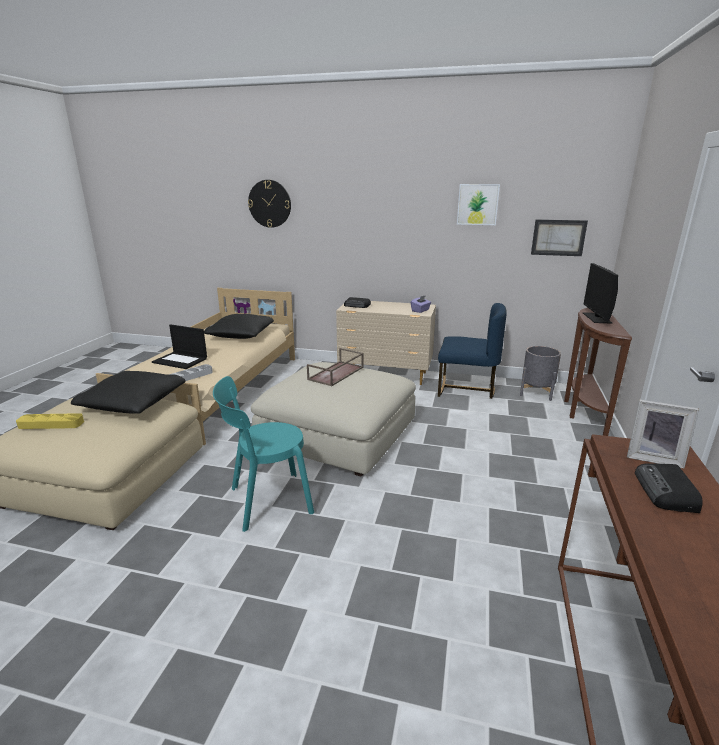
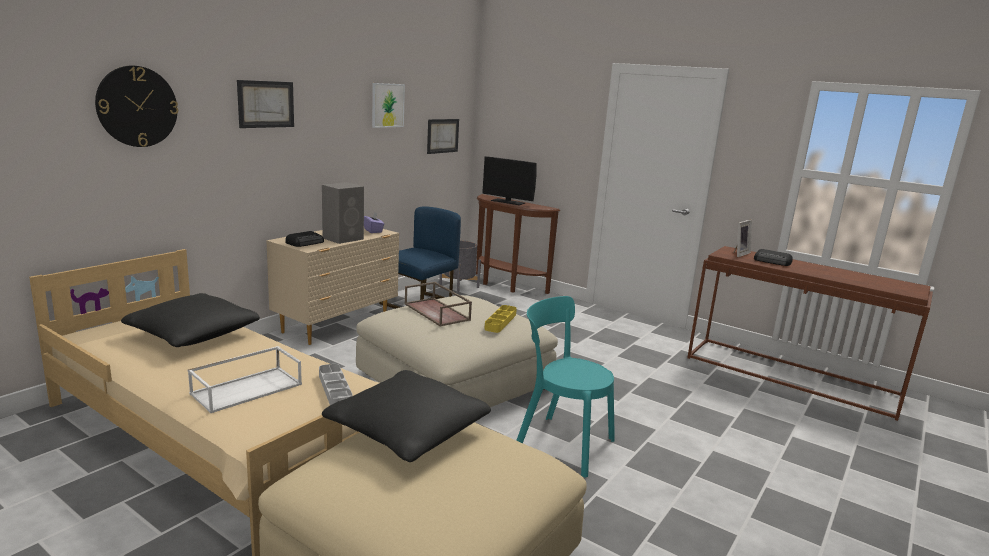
camera: 70 degrees left, 5 degrees down
yellow tray [16,413,84,429] -> yellow tray moved to [484,305,517,333]
laptop [152,324,207,369] -> white tray [188,346,302,413]
turquoise chair [213,376,314,532] -> turquoise chair turned 120 degrees clockwise [516,296,615,478]
none -> picture [237,80,294,128]
none -> grey speaker [322,182,364,244]

